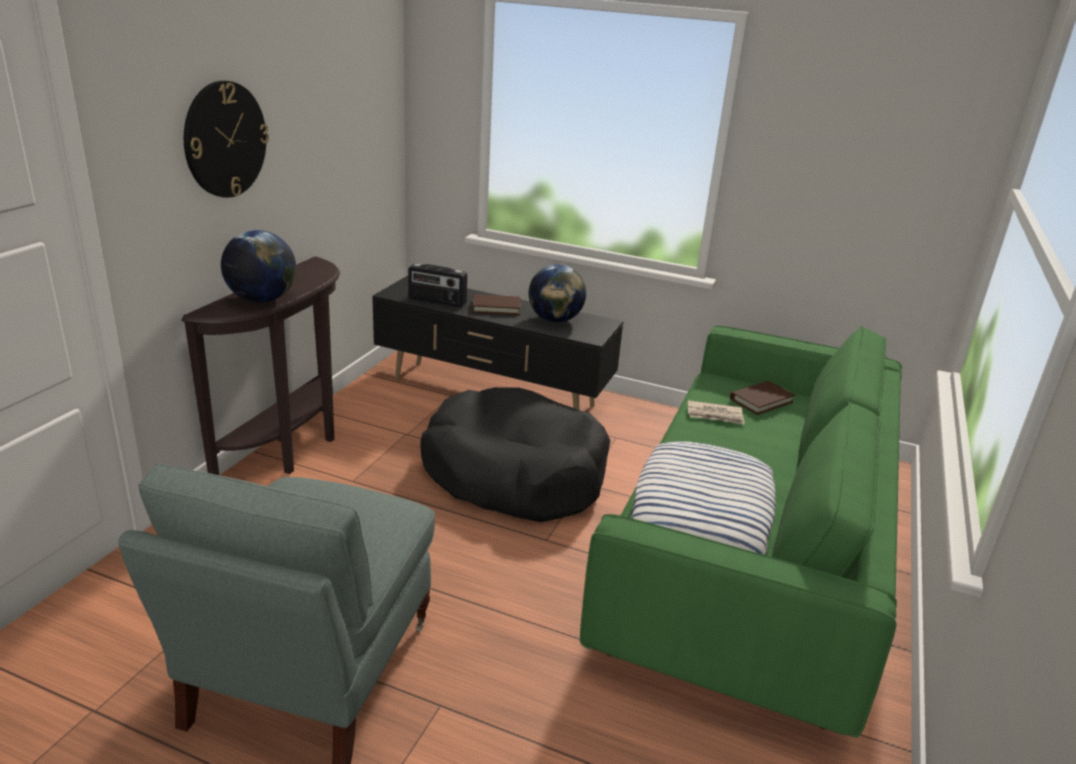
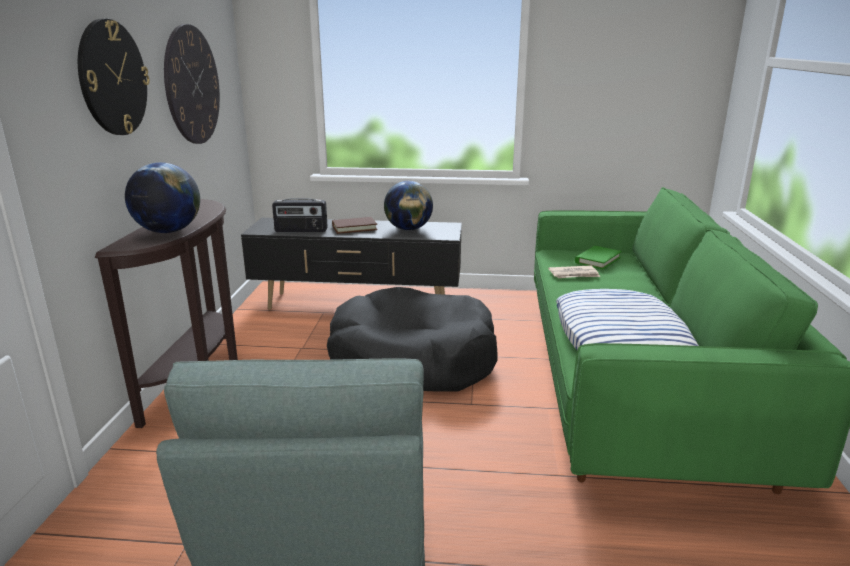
camera: 15 degrees left, 5 degrees down
brown book [730,381,795,415] -> green book [575,246,622,269]
none -> wall clock [164,24,220,144]

